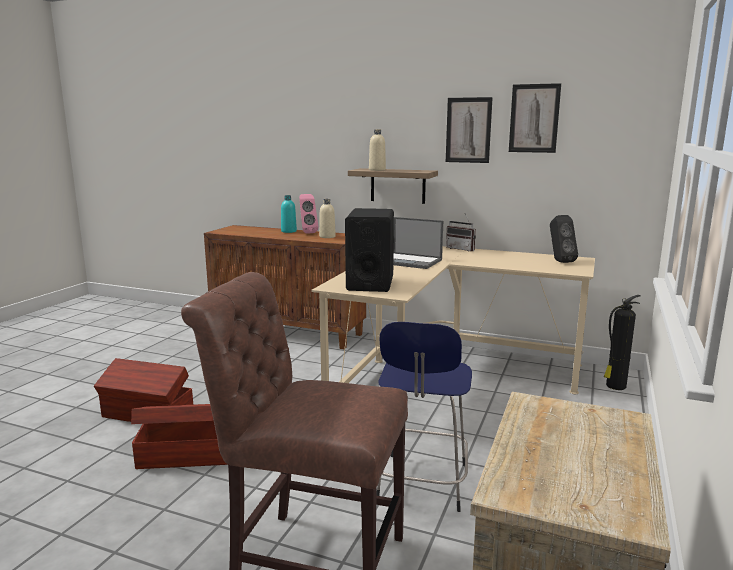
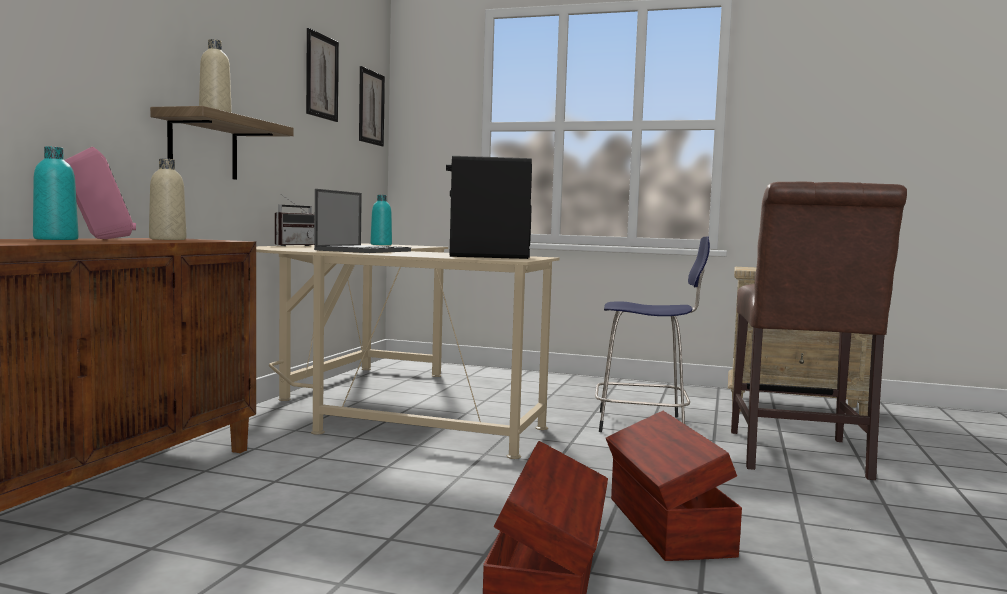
camera: 95 degrees left, 10 degrees down
picture [446,97,493,163] -> picture moved to [359,66,385,146]
black speaker [550,215,578,263] -> turquoise bottle [370,195,392,245]
fire extinguisher [604,295,641,390] -> none

